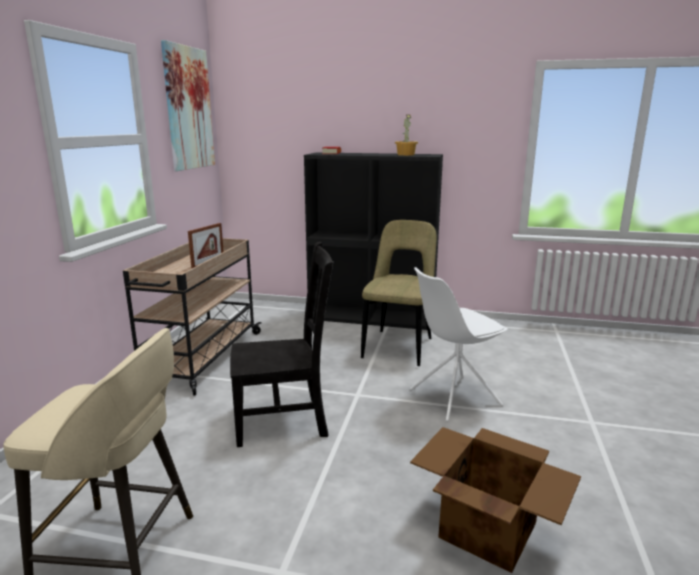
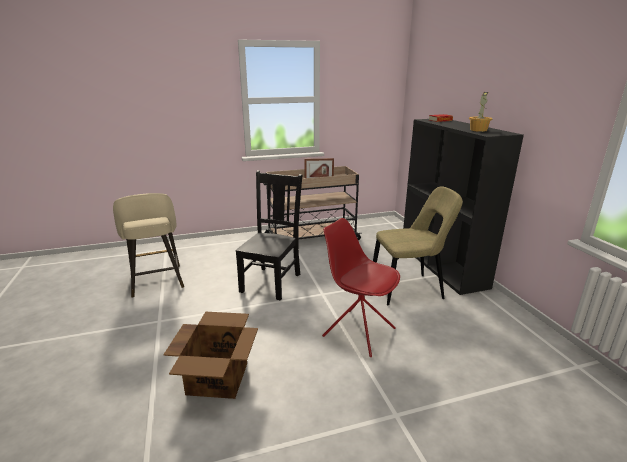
camera: 60 degrees right, 5 degrees up
picture [161,40,215,171] -> none
black chair [230,242,333,447] -> black chair turned 120 degrees counterclockwise [235,170,302,300]
white chair [410,267,508,422] -> red chair [322,218,400,357]

